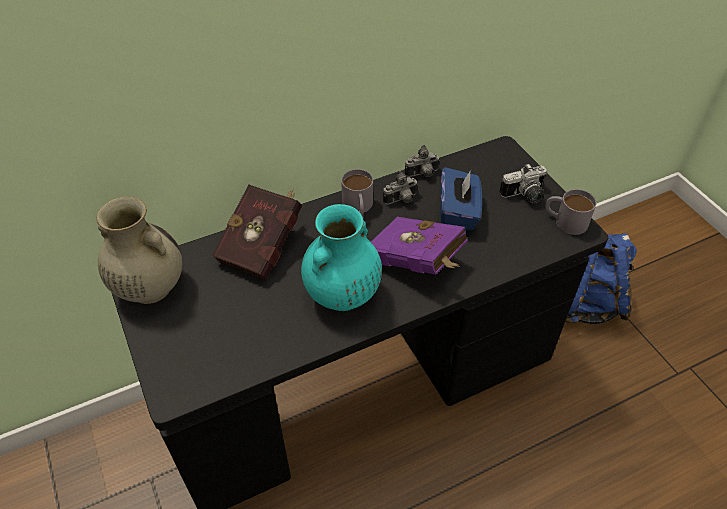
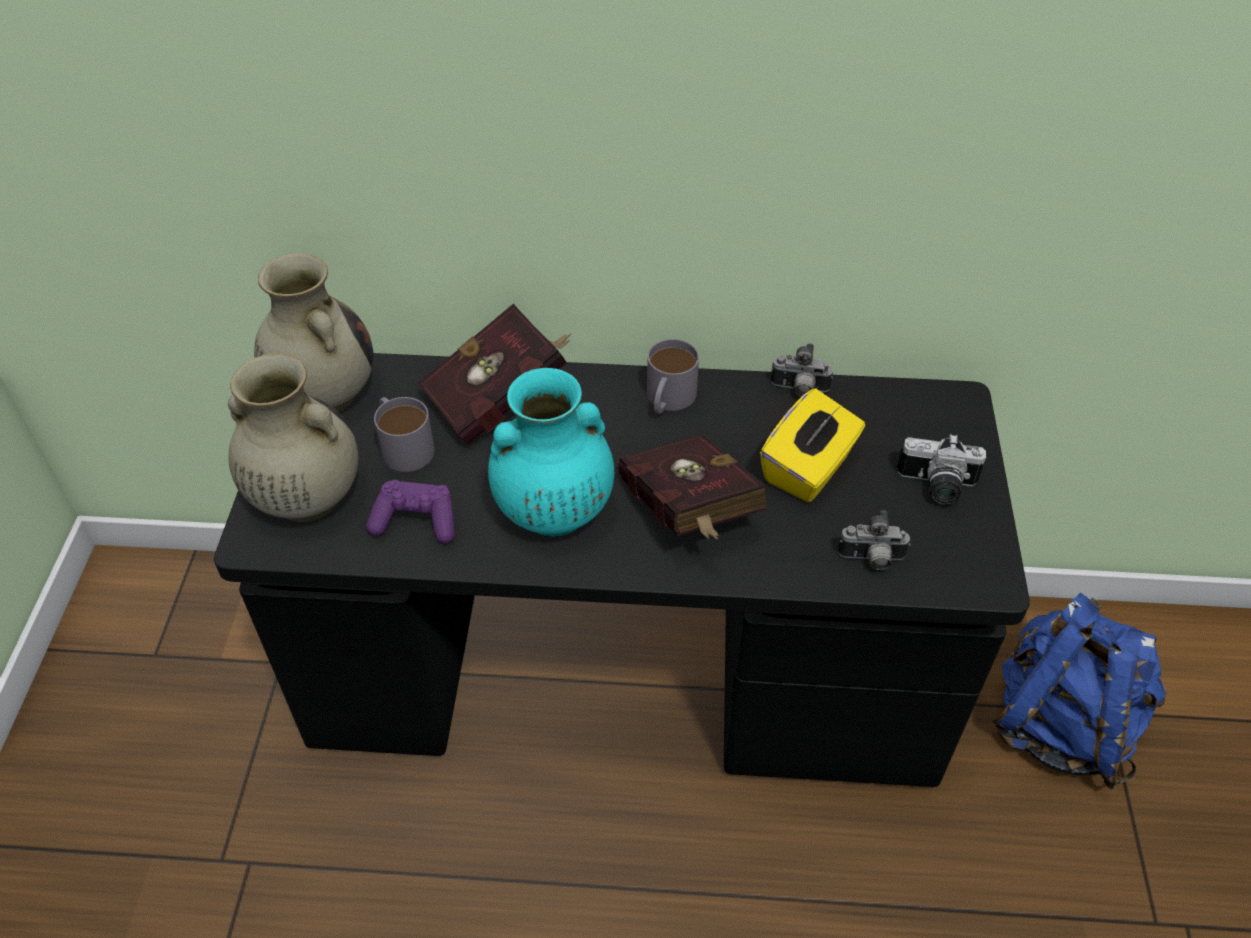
camera: 30 degrees right, 0 degrees up
purple book [371,217,468,275] -> red book [619,434,767,540]
camera [383,171,418,204] -> camera moved to [838,510,911,570]
blue tissue box [440,167,482,231] -> yellow tissue box [760,388,865,502]
grey mug [545,189,596,235] -> grey mug moved to [374,397,435,472]
none -> beige vase [228,353,358,522]
none -> purple game controller [366,480,455,544]

